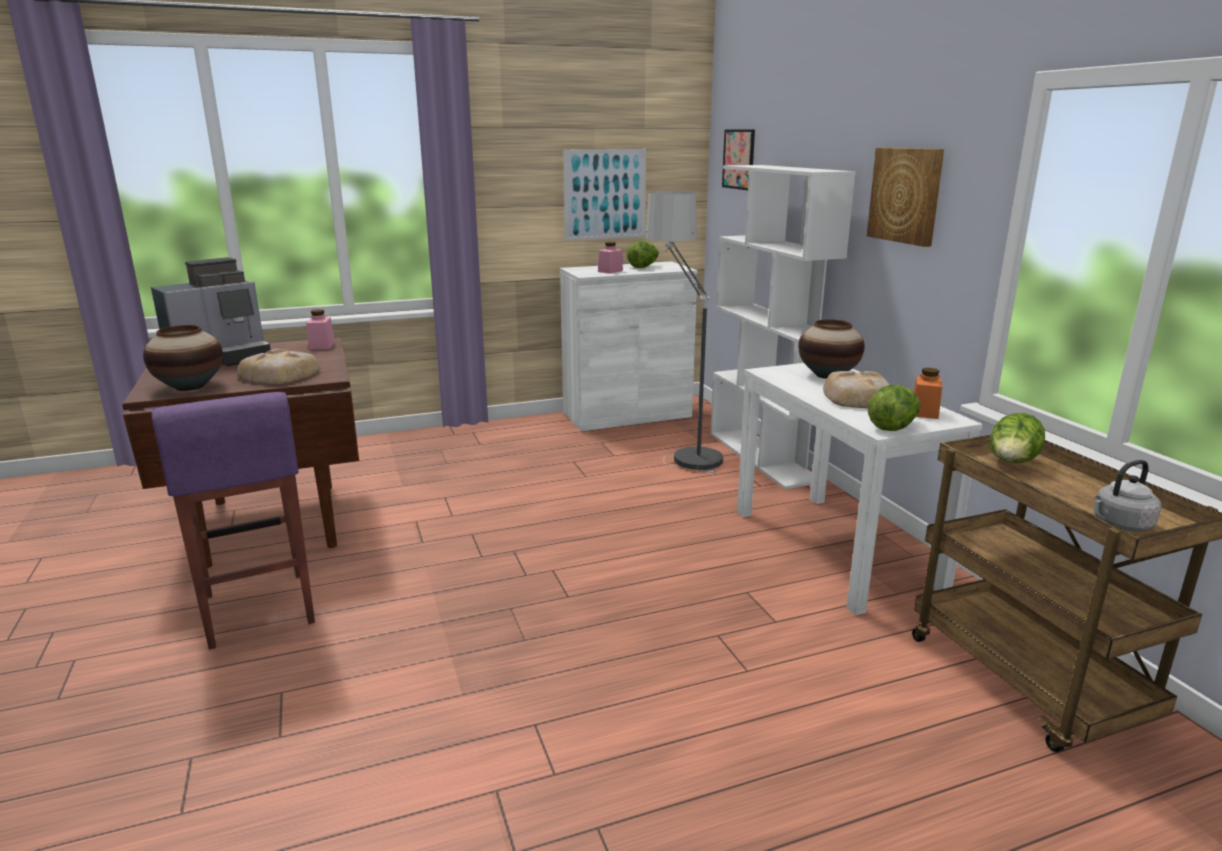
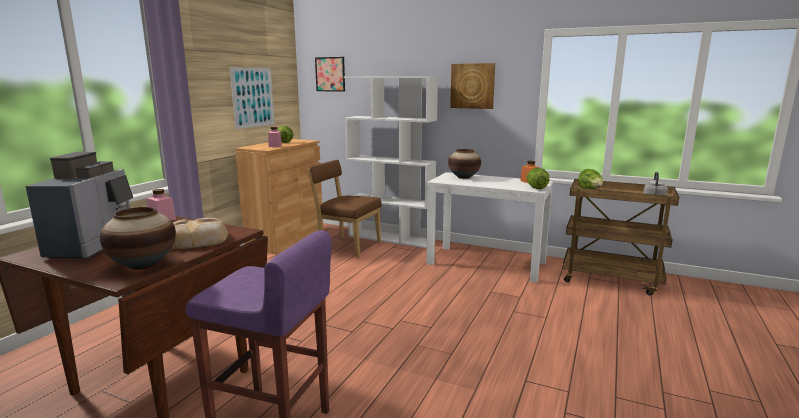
camera: 45 degrees left, 5 degrees down
white cabinet [560,261,698,431] -> brown cabinet [235,139,323,255]
floor lamp [646,191,723,473] -> brown chair [307,160,382,258]
bread [823,371,890,408] -> none

